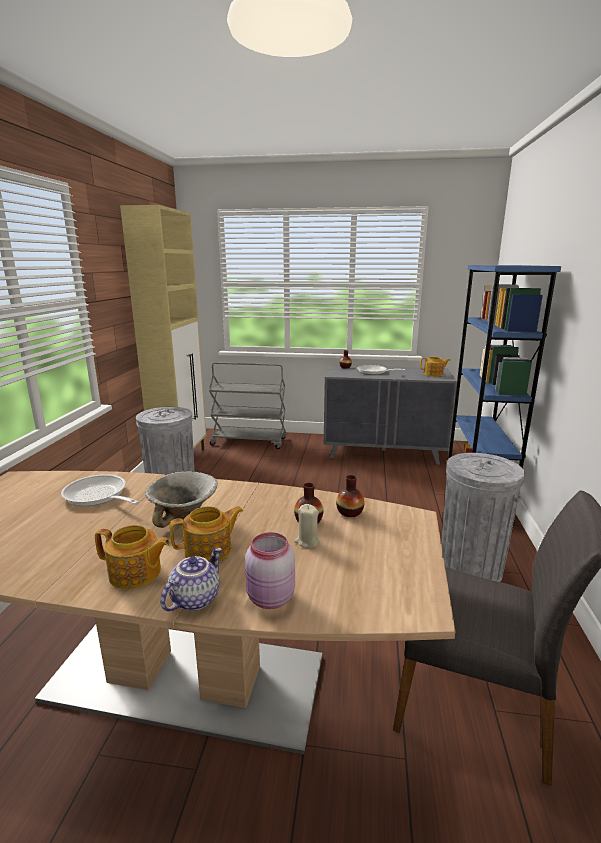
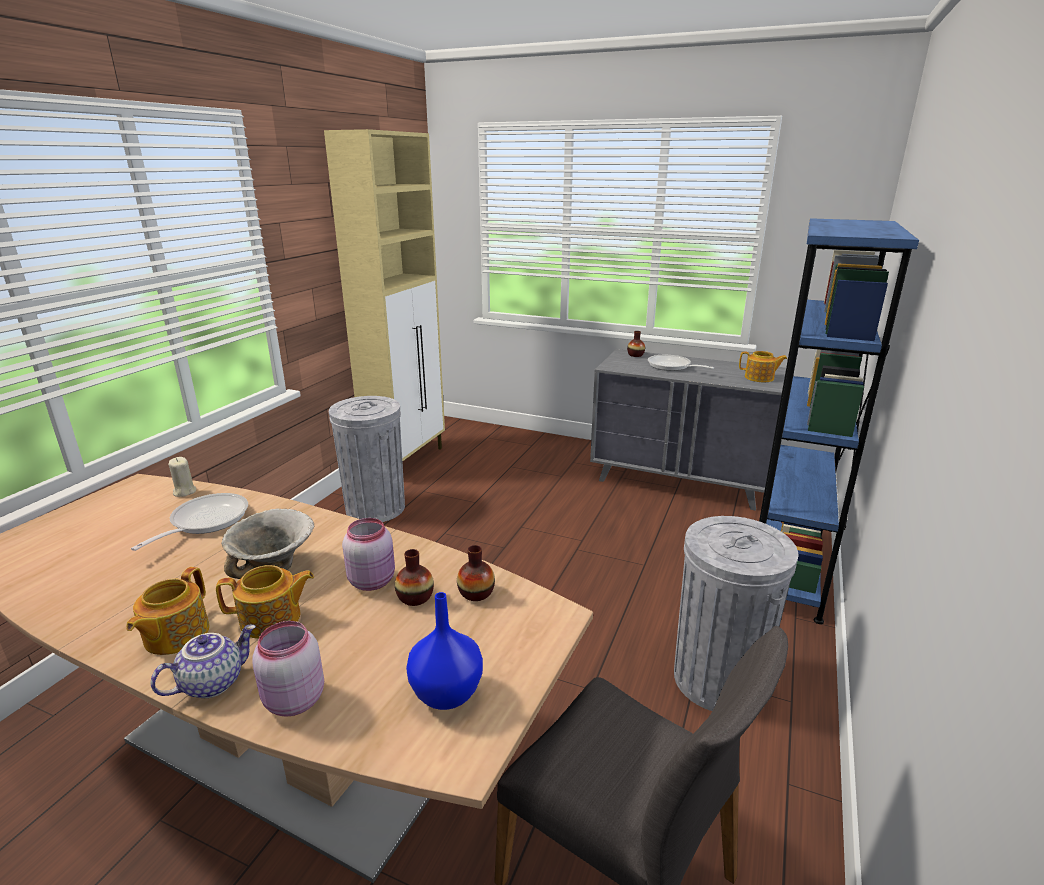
camera: 15 degrees right, 5 degrees up
frying pan [61,474,139,506] -> frying pan turned 60 degrees clockwise [131,493,248,551]
teapot [95,525,170,589] -> teapot turned 75 degrees clockwise [126,567,209,655]
grey cart [209,362,287,449] -> none
beige candle [294,504,321,548] -> beige candle moved to [168,457,196,497]
none -> pink jar [342,518,395,591]
none -> blue vase [406,592,483,710]

